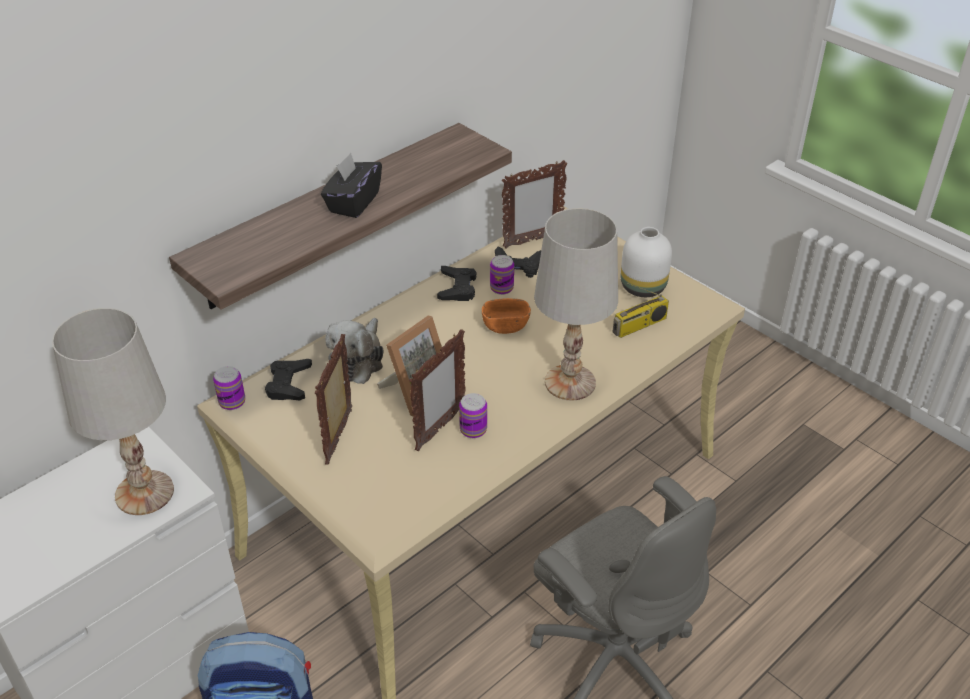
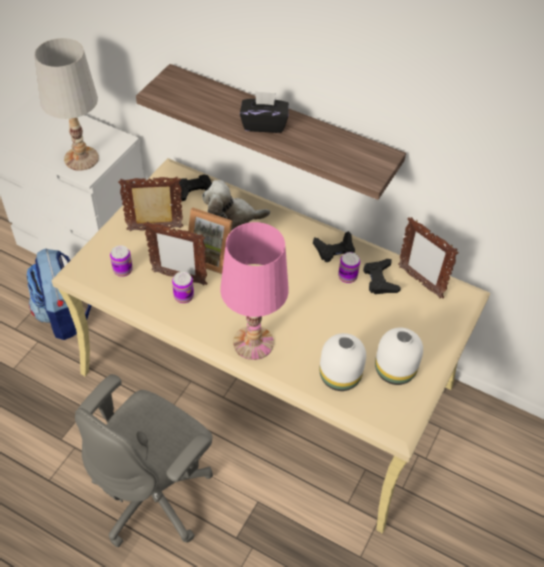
camera: 70 degrees right, 10 degrees up
can [213,366,245,410] -> can moved to [110,245,133,277]
orange bowl [482,298,531,334] -> none
white table lamp [534,208,618,401] -> pink table lamp [220,222,289,360]
radio [613,283,669,338] -> white vase [319,333,366,391]

